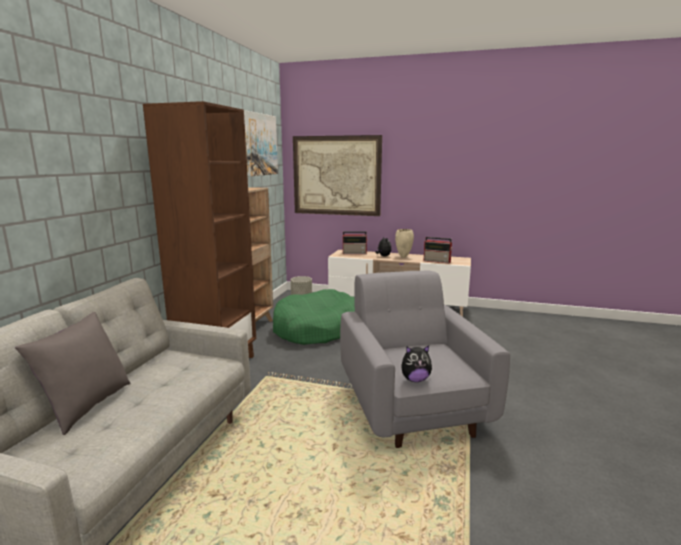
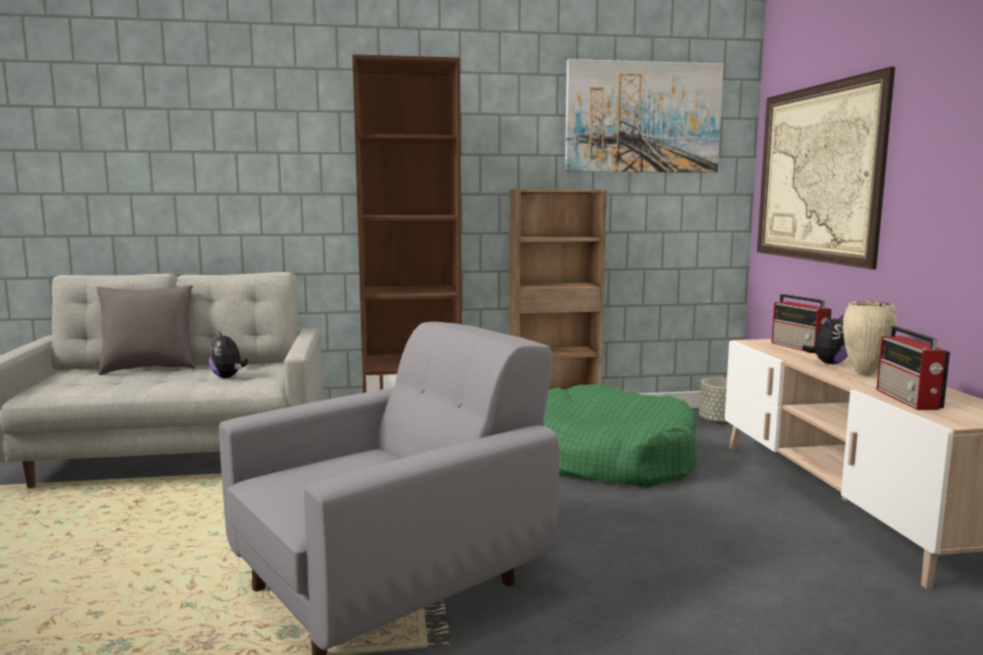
camera: 65 degrees right, 5 degrees down
plush toy [401,345,432,382] -> plush toy moved to [209,331,248,378]

